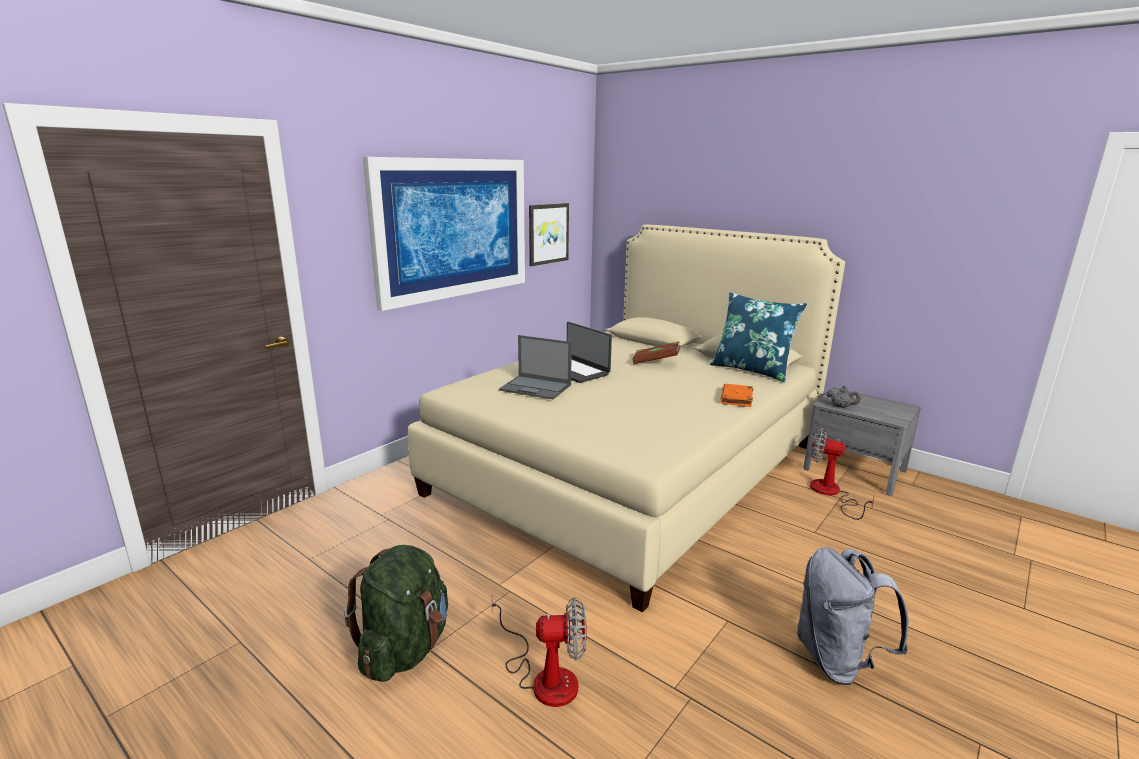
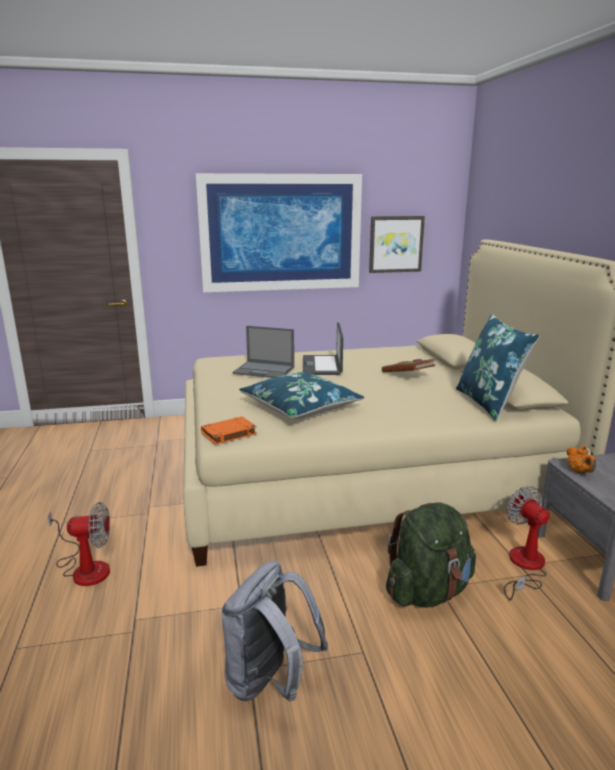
camera: 40 degrees right, 0 degrees up
green backpack [344,545,448,682] -> green backpack moved to [386,503,476,608]
fan [491,597,587,707] -> fan turned 45 degrees counterclockwise [48,502,110,586]
laptop [499,335,572,399] -> laptop turned 45 degrees counterclockwise [232,326,294,378]
orange book [721,384,753,407] -> orange book moved to [201,416,257,445]
grey teapot [826,385,861,408] -> orange teapot [567,445,596,473]
none -> blue pillow [239,372,365,419]

